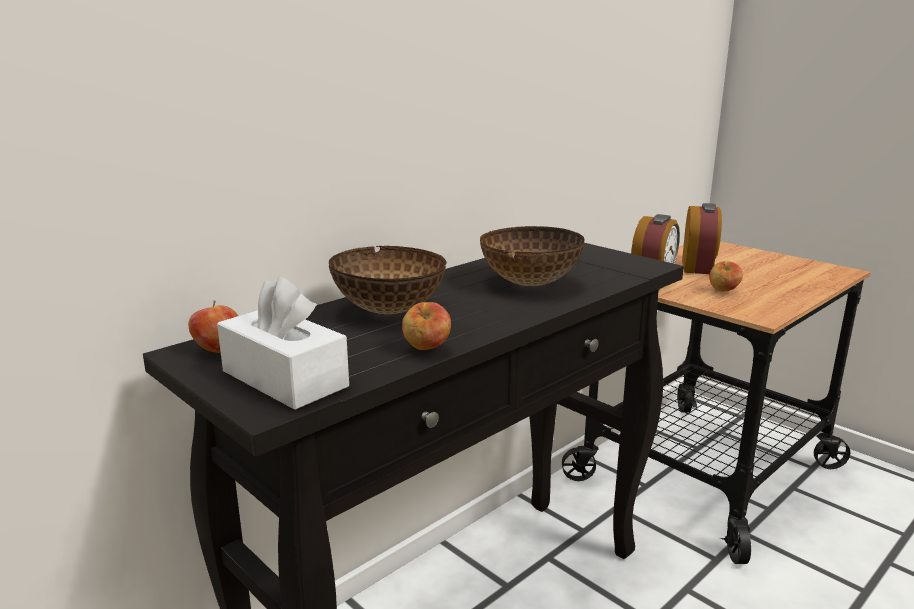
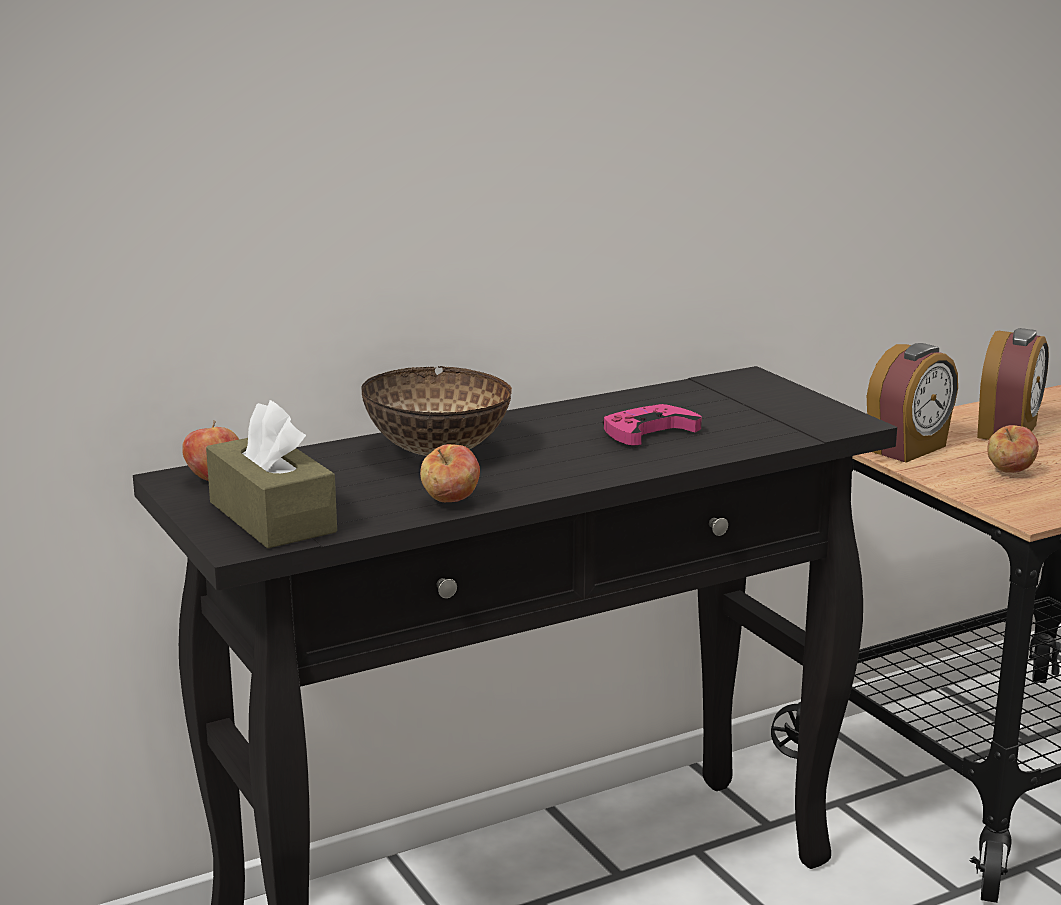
camera: 15 degrees right, 0 degrees up
white tissue box [217,276,349,410] -> brown tissue box [206,400,337,548]
bowl [480,226,585,286] -> pink game controller [603,404,702,445]

